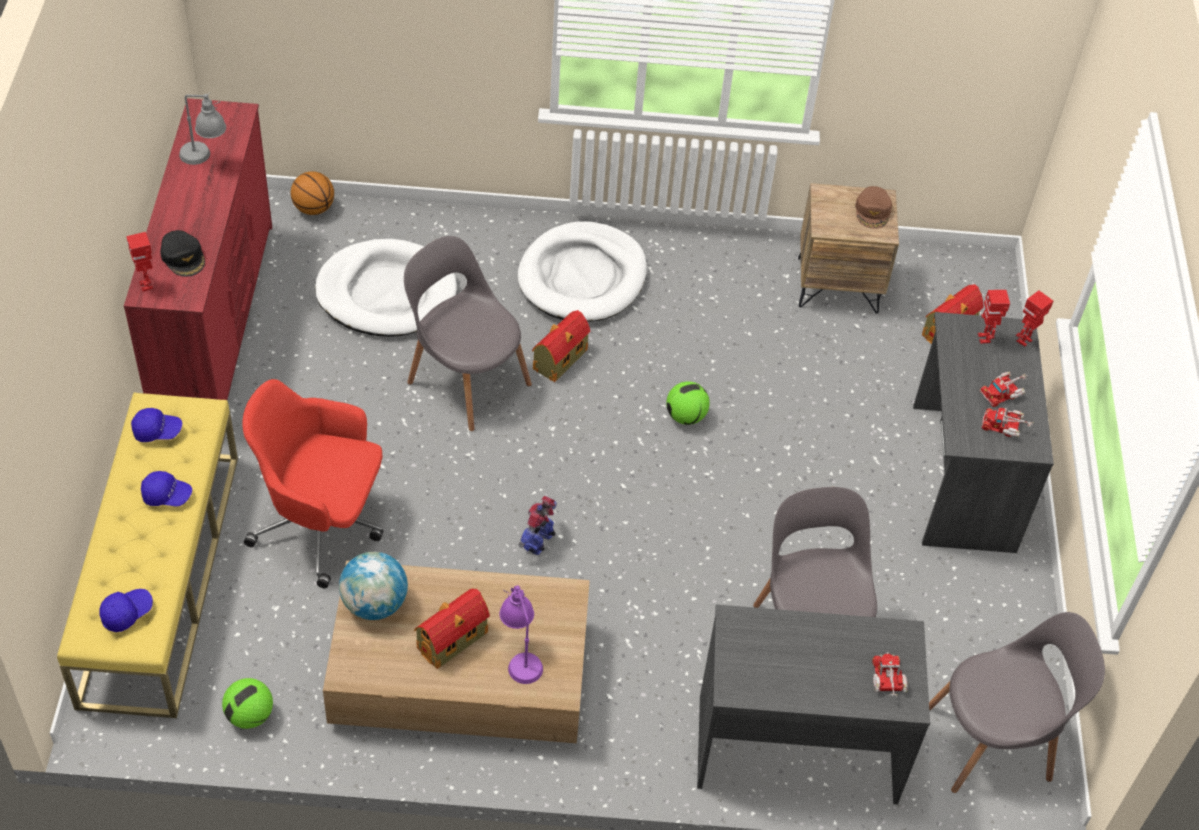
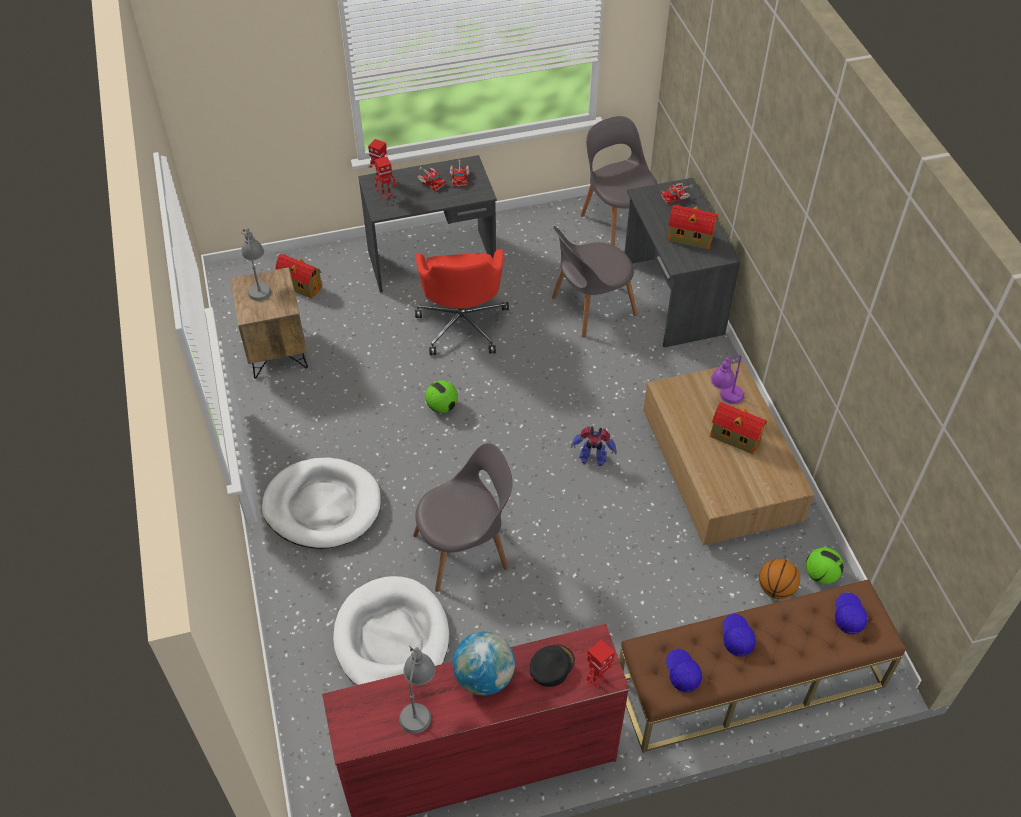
camera: 105 degrees left, 0 degrees up
yellow bench [57,393,238,718] -> brown bench [619,579,906,752]
blue cap [99,589,153,632] -> blue cap turned 60 degrees clockwise [835,592,867,635]
red office chair [242,379,383,588] -> red office chair moved to [415,249,509,355]
basketball [291,171,334,215] -> basketball moved to [759,559,800,599]
globe [339,552,408,620] -> globe moved to [453,632,515,695]
grey chair [404,236,532,431] -> grey chair turned 135 degrees counterclockwise [413,443,513,592]
toy house [532,310,590,382] -> toy house moved to [668,205,718,250]
brown cap [855,186,892,229] -> grey table lamp [241,228,271,301]

